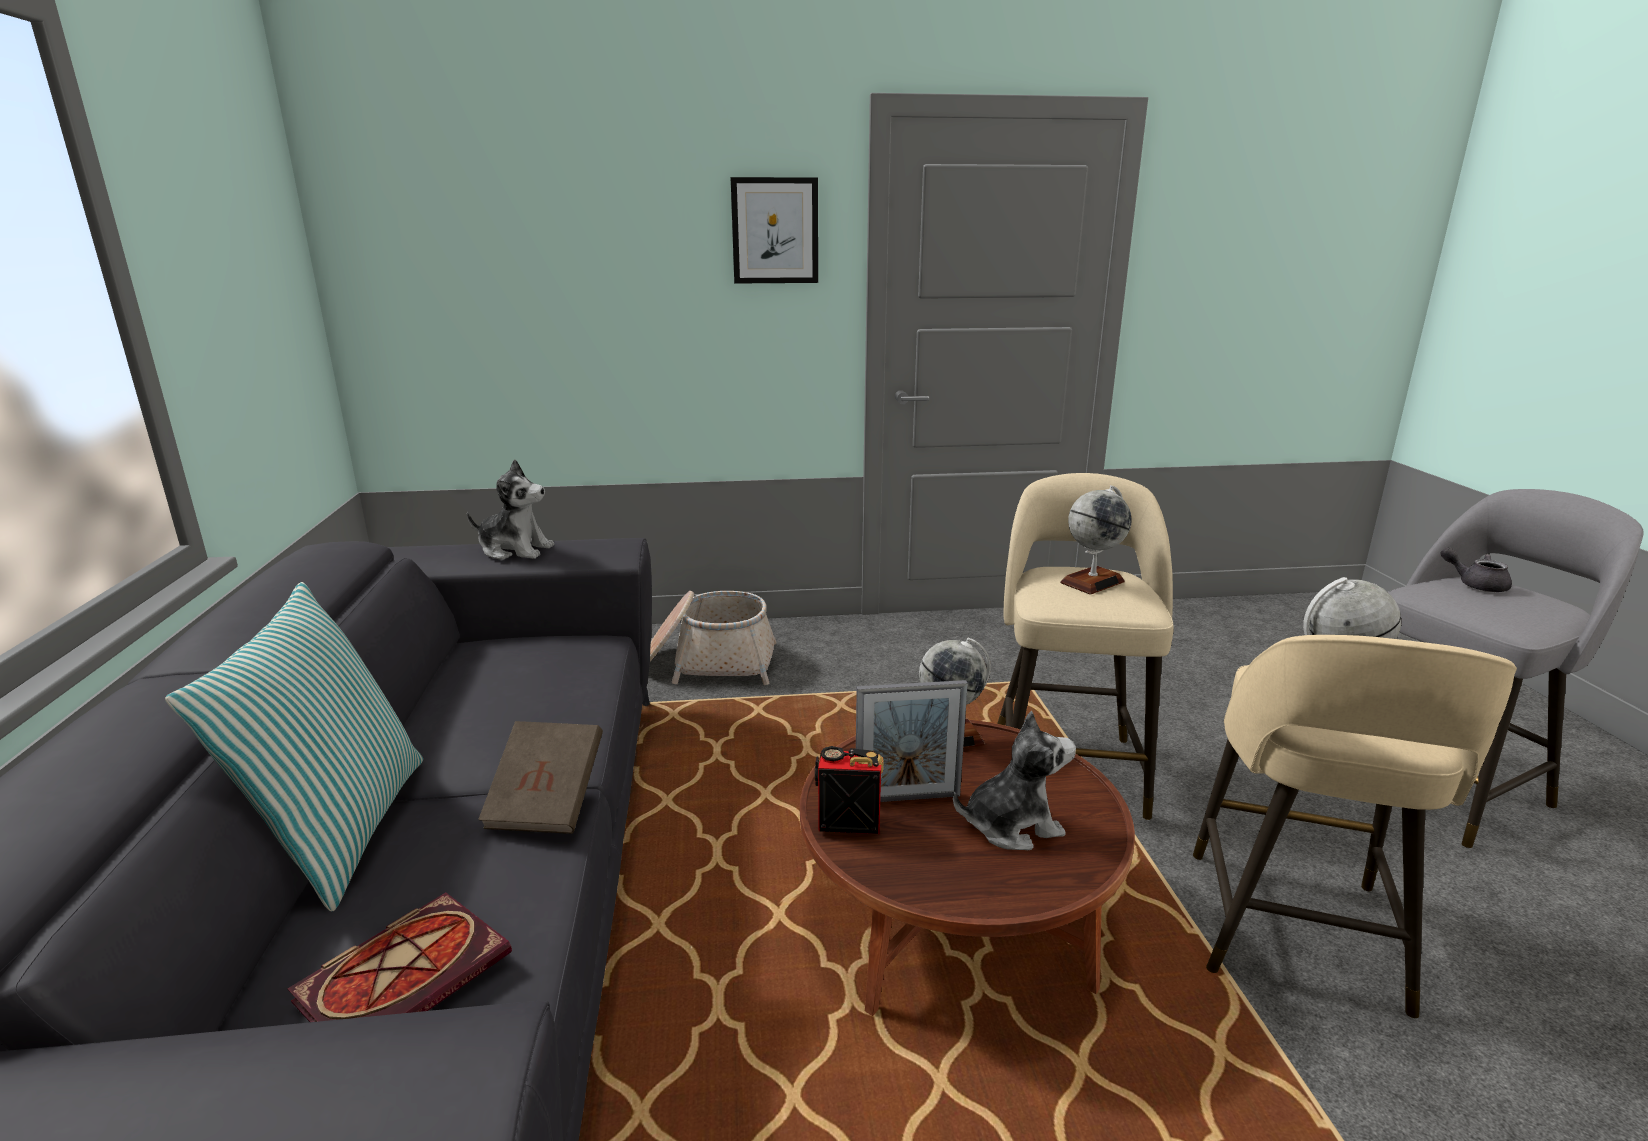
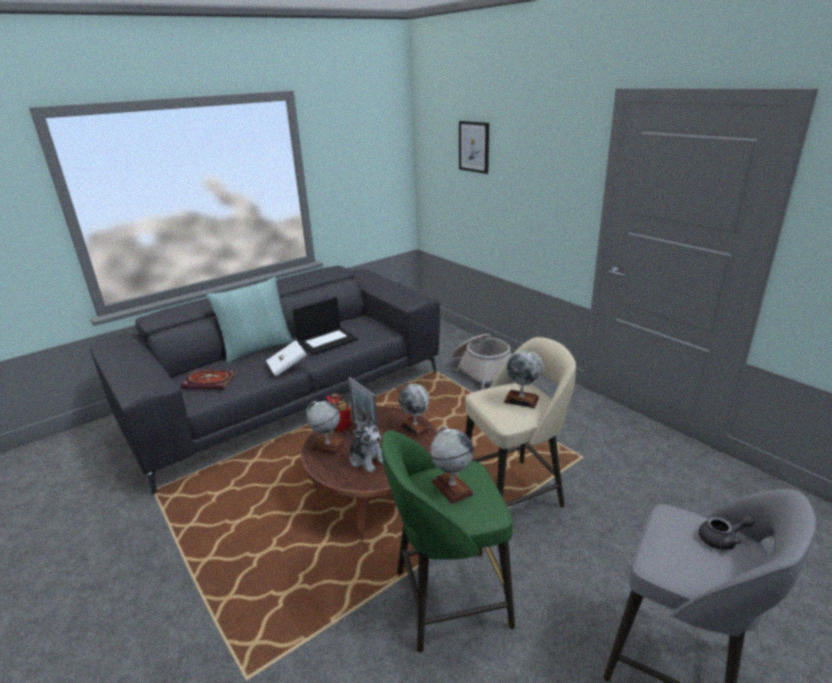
camera: 60 degrees right, 5 degrees up
plush toy [467,460,554,560] -> none
brown book [478,721,603,834] -> white book [266,340,307,377]
picture [731,177,818,284] -> picture moved to [459,121,489,174]
beige stool [1193,635,1517,1018] -> green stool [382,430,515,653]
grey teapot [1441,547,1512,592] -> grey teapot turned 75 degrees clockwise [699,515,755,550]
none -> laptop [293,297,358,355]
none -> globe [306,401,345,454]

